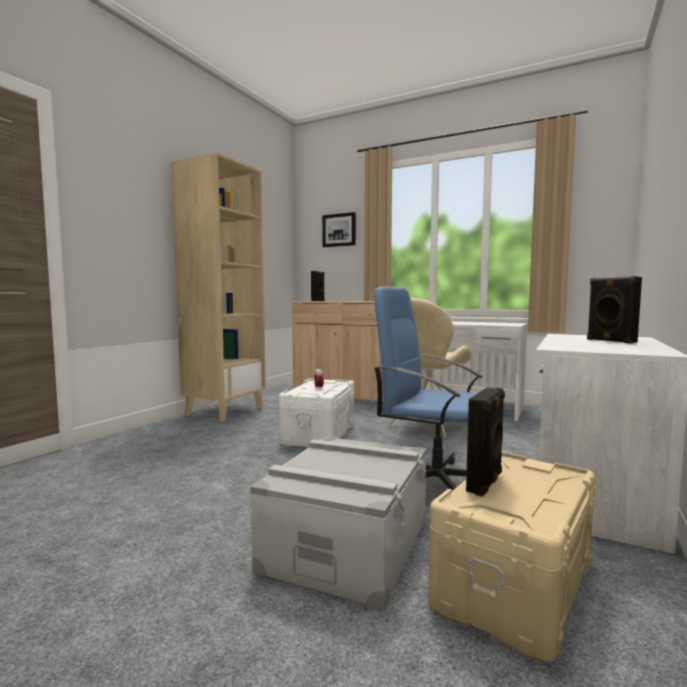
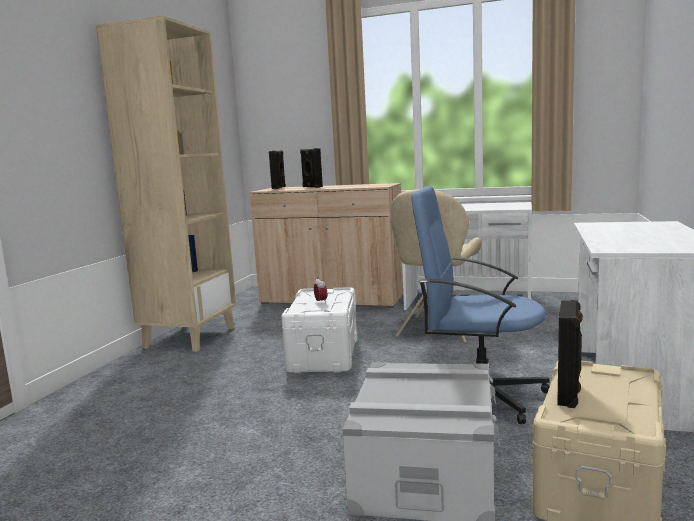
camera: 10 degrees left, 5 degrees up
picture [322,212,356,247] -> none
black speaker [587,276,642,344] -> black speaker moved to [300,148,323,188]

